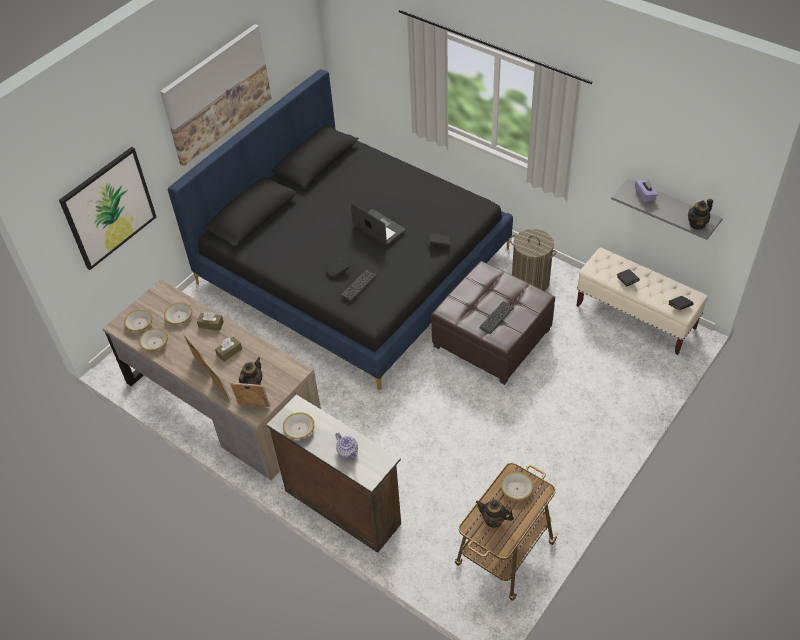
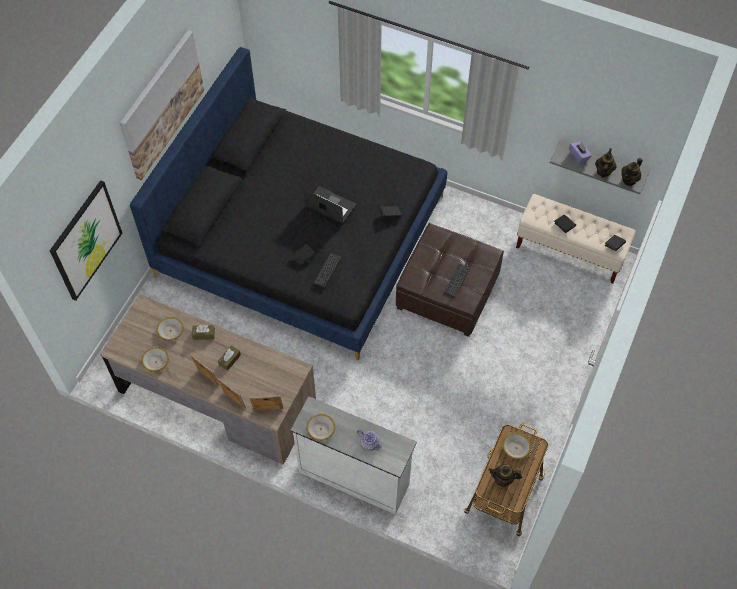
camera: 15 degrees left, 10 degrees up
bowl [124,309,152,331] -> none
teapot [239,357,262,385] -> teapot moved to [595,148,616,178]
brown dresser [267,395,401,553] -> white dresser [290,396,417,515]
laundry basket [510,229,557,291] -> none

